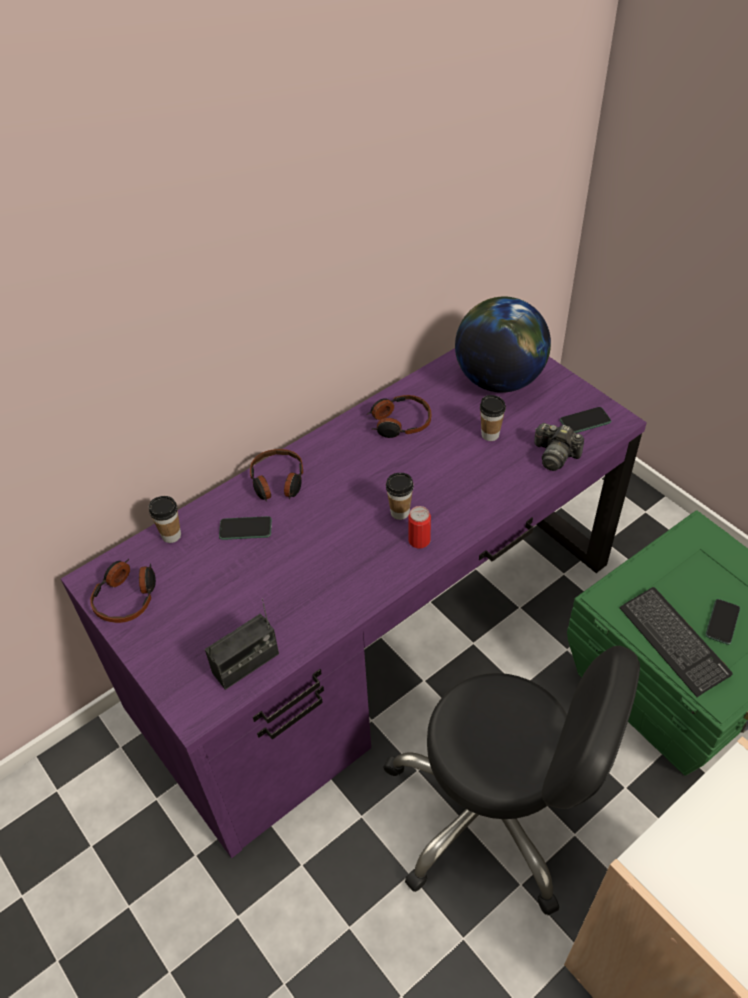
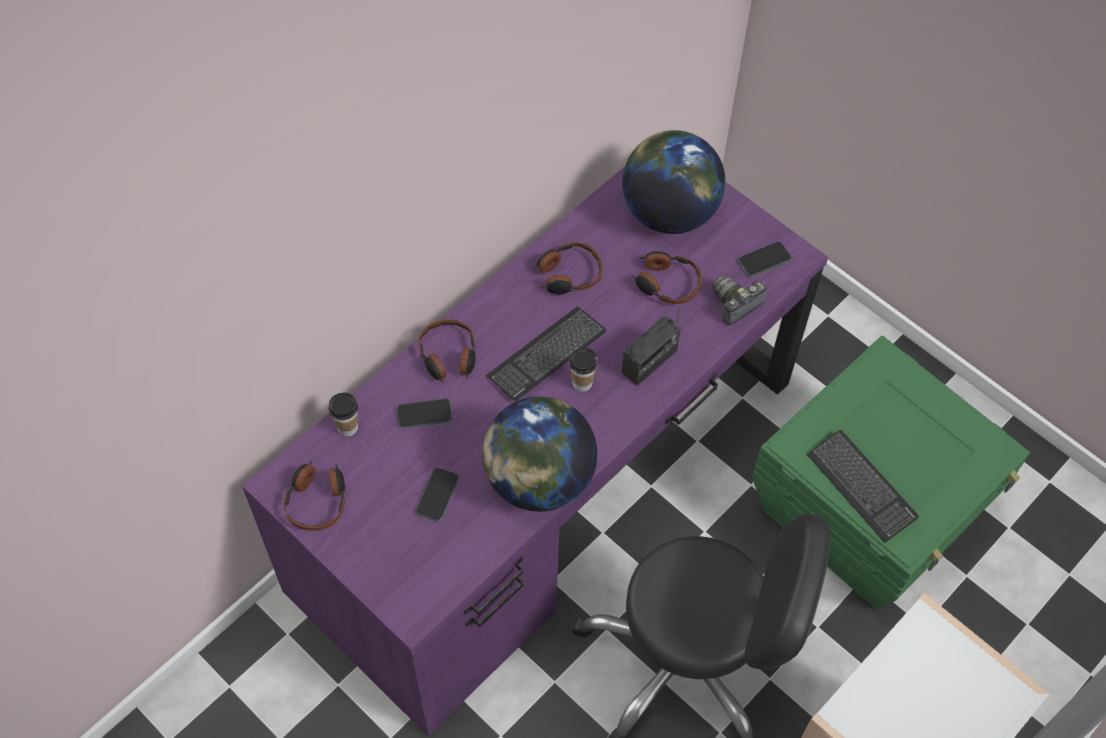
camera: 10 degrees left, 10 degrees up
radio [205,598,279,690] -> radio moved to [622,303,681,386]
can [408,506,431,548] -> none
cup [480,395,506,441] -> headphones [631,251,702,304]
camera [534,423,584,471] -> camera turned 120 degrees clockwise [712,275,767,325]
phone [705,599,740,645] -> phone moved to [415,467,459,522]
none -> globe [482,396,597,512]
none -> keyboard [486,307,606,401]

